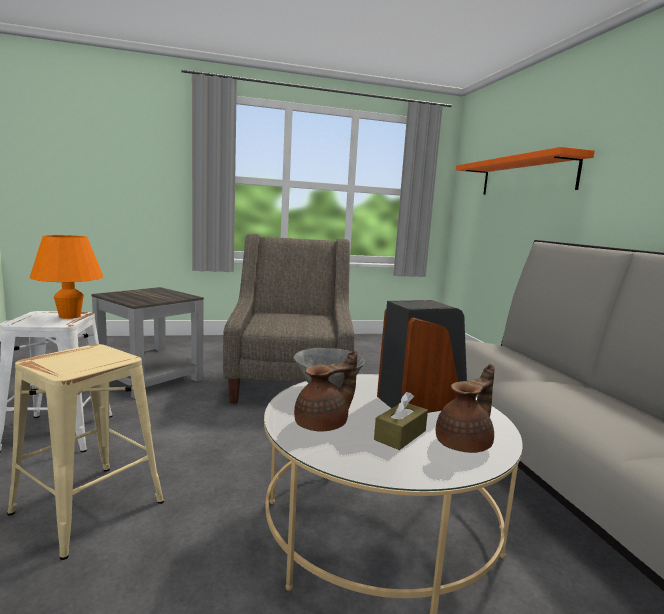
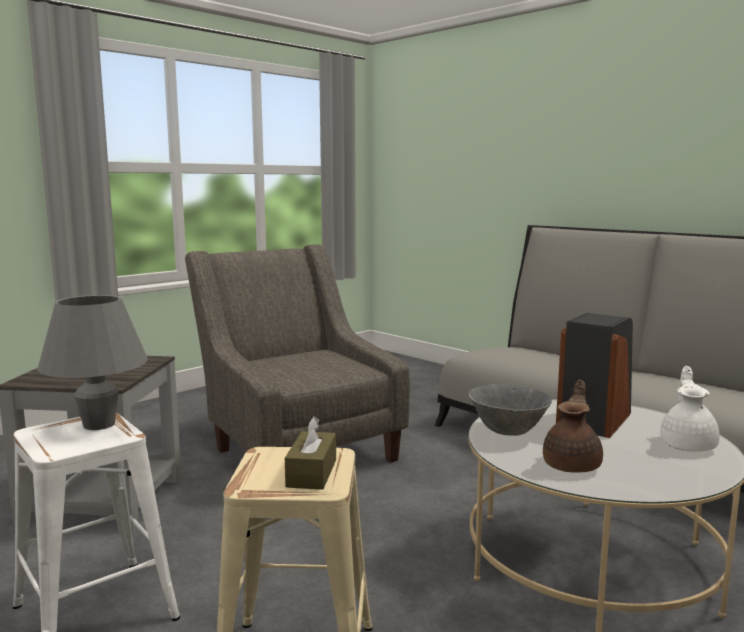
camera: 30 degrees left, 0 degrees up
orange table lamp [29,235,103,319] -> grey table lamp [37,295,147,430]
brown tissue box [374,392,428,450] -> brown tissue box moved to [285,416,336,490]
brown teapot [436,364,495,453] -> white teapot [660,366,720,452]
orange shelf [456,147,595,195] -> none

